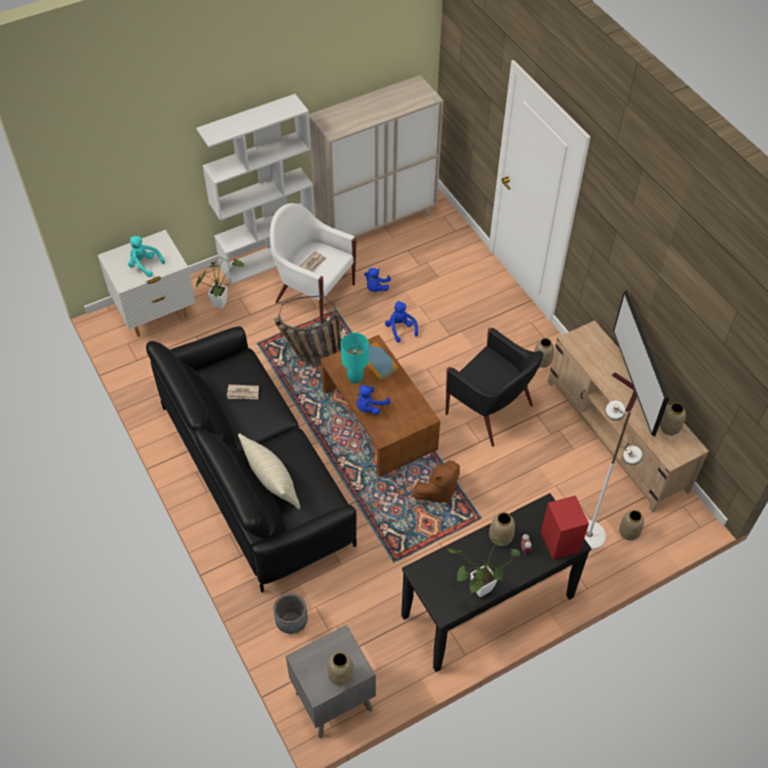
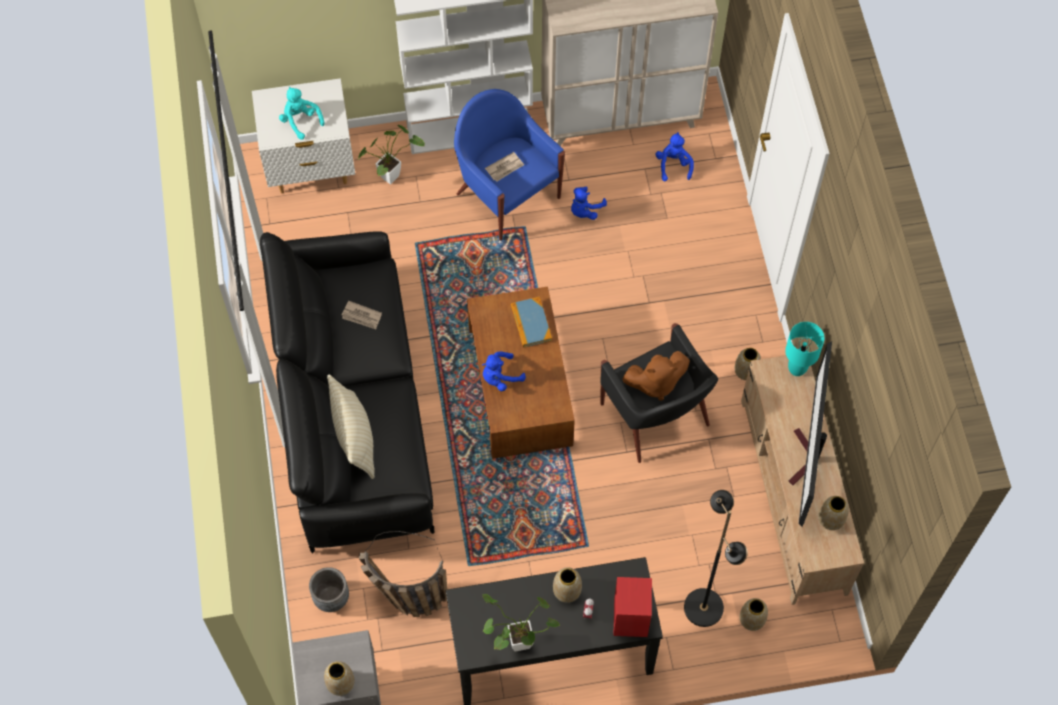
camera: 20 degrees right, 10 degrees up
white armchair [270,203,357,324] -> blue armchair [454,89,565,240]
basket [274,296,341,366] -> basket moved to [359,531,447,617]
turquoise table lamp [341,333,369,384] -> turquoise table lamp moved to [785,322,824,376]
blue plush toy [385,301,418,342] -> blue plush toy moved to [655,132,694,181]
brown plush toy [413,461,460,504] -> brown plush toy moved to [622,351,690,401]
white floor lamp [584,401,643,550] -> black floor lamp [684,490,748,627]

